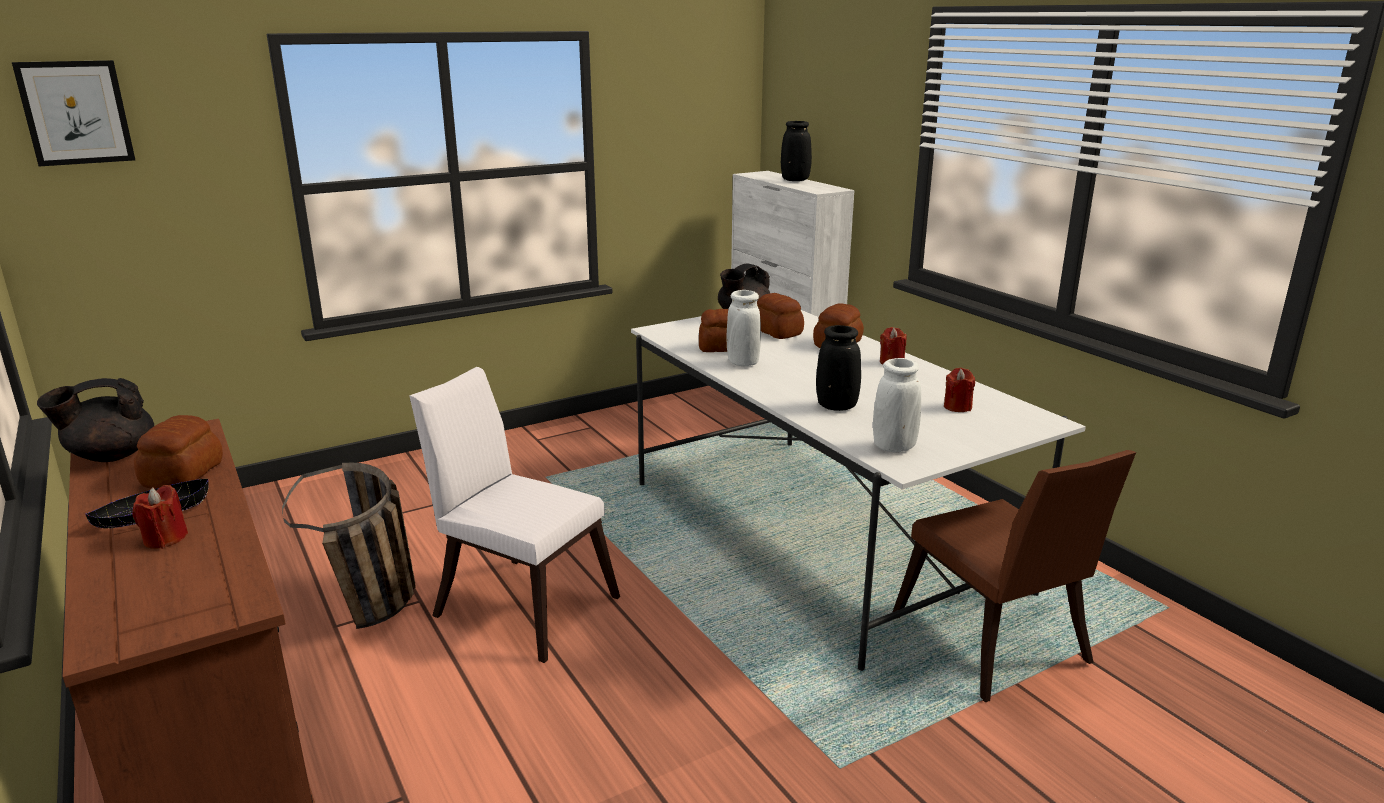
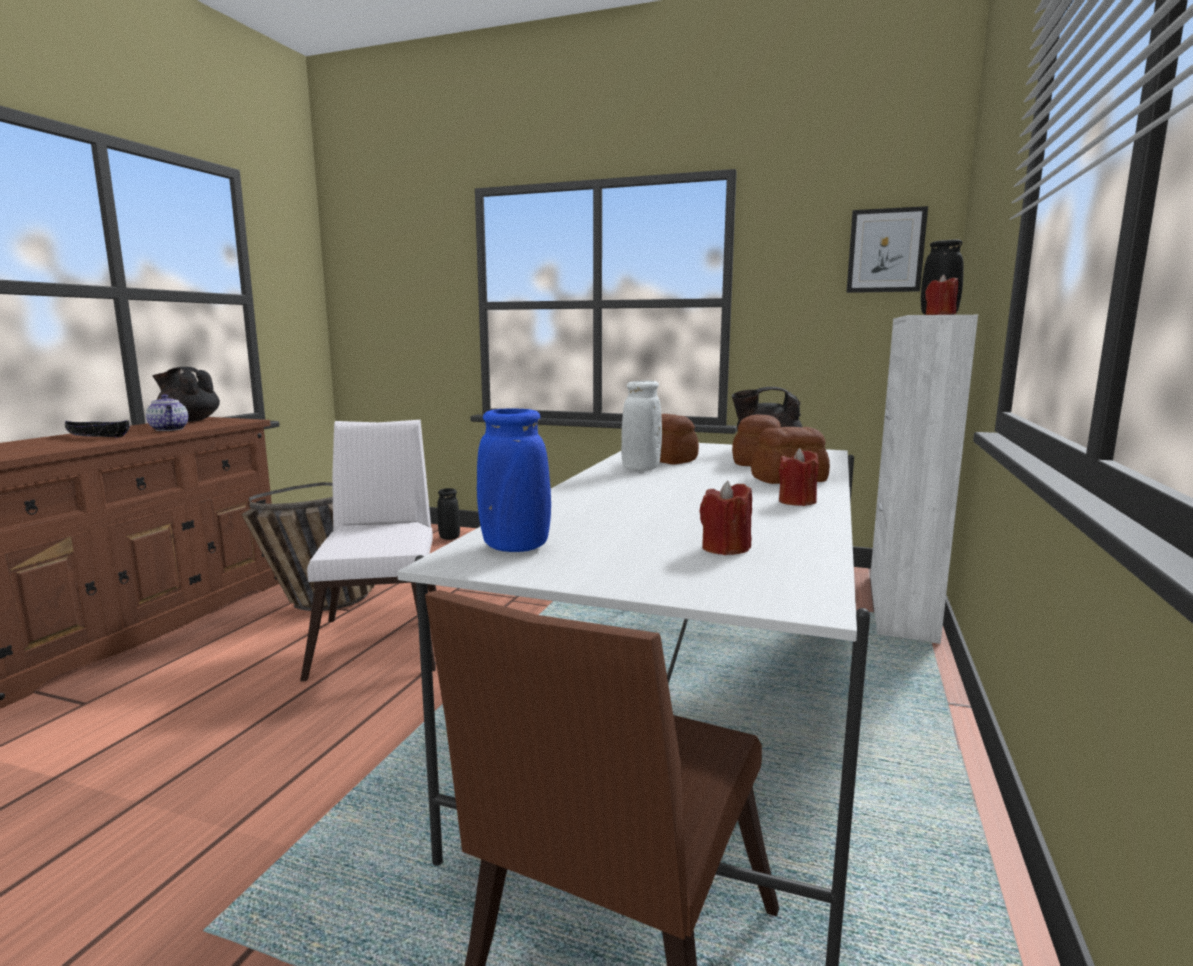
camera: 50 degrees right, 10 degrees down
picture [12,60,135,166] -> picture moved to [846,206,928,293]
red candle [132,485,188,549] -> red candle moved to [925,275,958,315]
bread [134,415,223,489] -> teapot [146,394,188,431]
black vase [816,325,861,411] -> black vase moved to [437,488,460,540]
white vase [873,358,921,452] -> blue vase [477,408,551,552]

